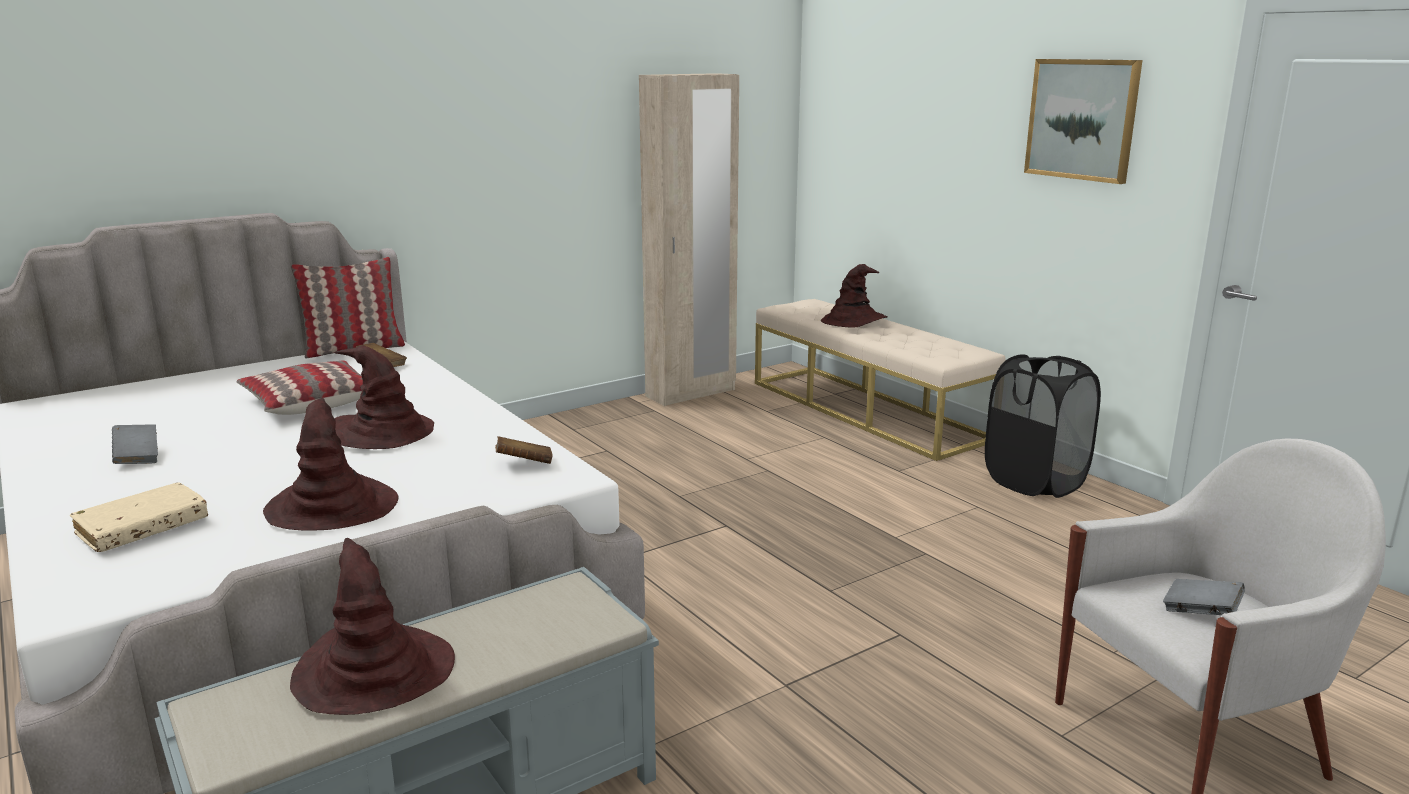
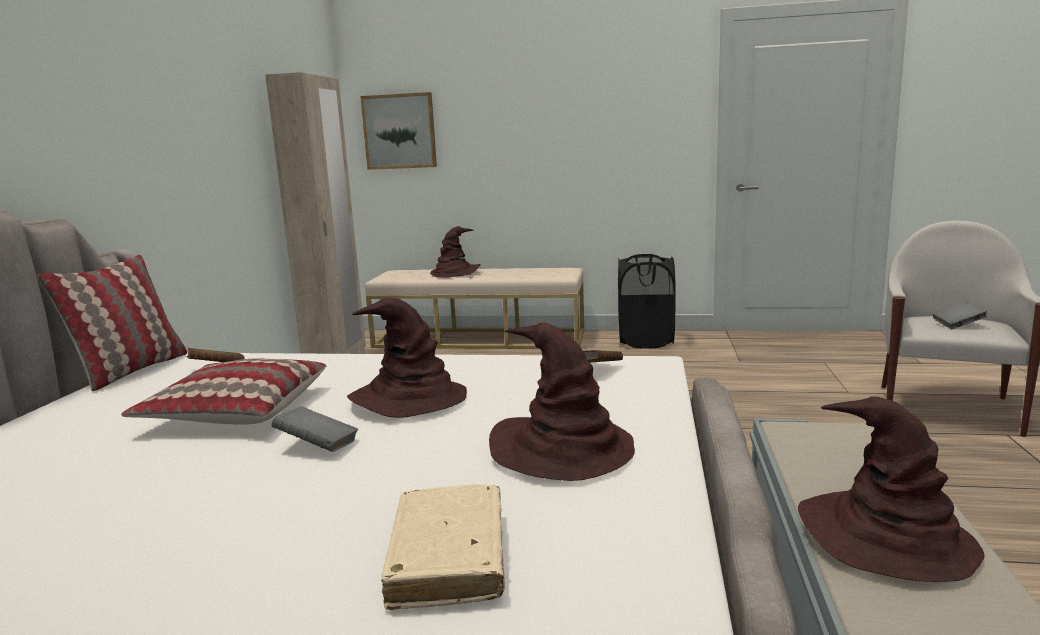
camera: 45 degrees left, 5 degrees down
grey book [112,424,158,464] -> grey book moved to [271,406,358,452]
picture [1024,59,1143,184] -> picture moved to [360,92,437,170]

